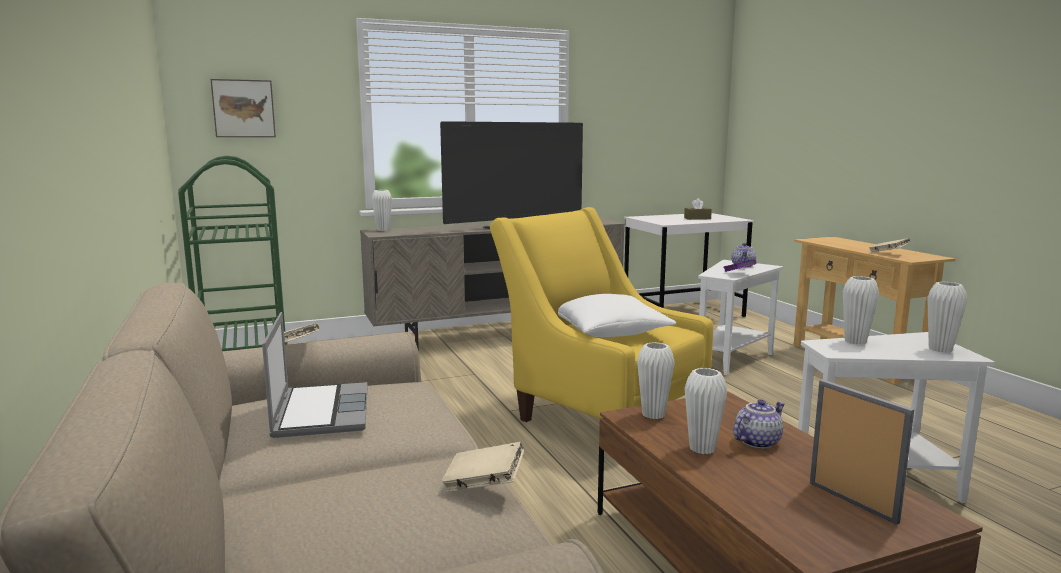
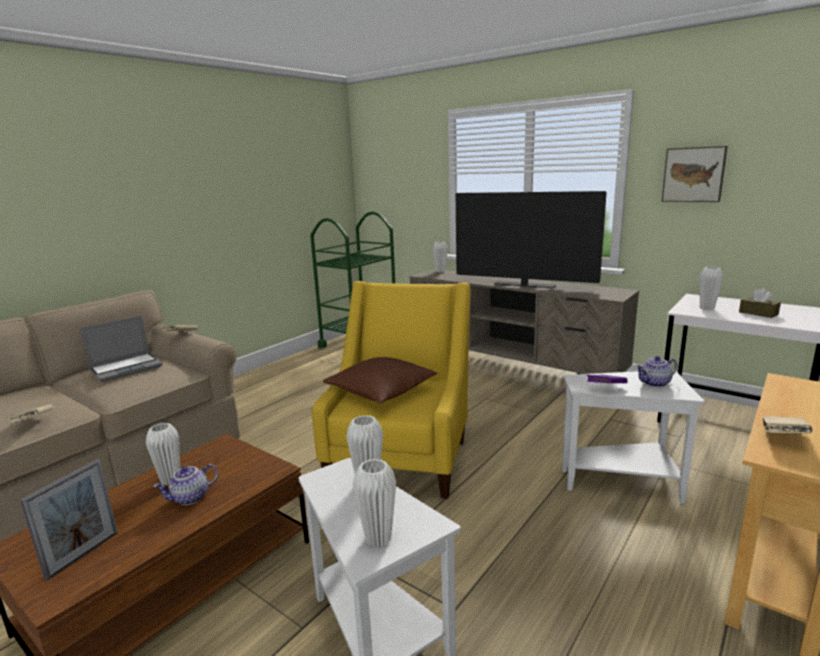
camera: 60 degrees right, 5 degrees up
picture [211,79,276,137] -> picture moved to [662,146,727,202]
white pillow [558,294,676,337] -> brown pillow [323,357,438,403]
white vase [637,342,675,419] -> white vase moved to [699,267,724,310]
teapot [733,399,785,449] -> teapot turned 120 degrees clockwise [153,464,219,505]

